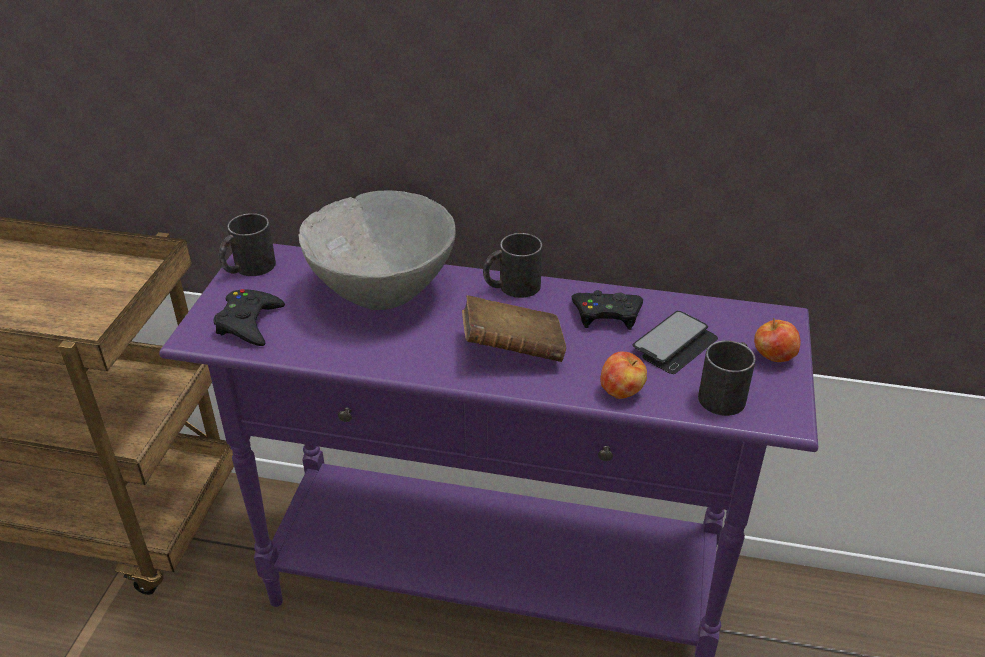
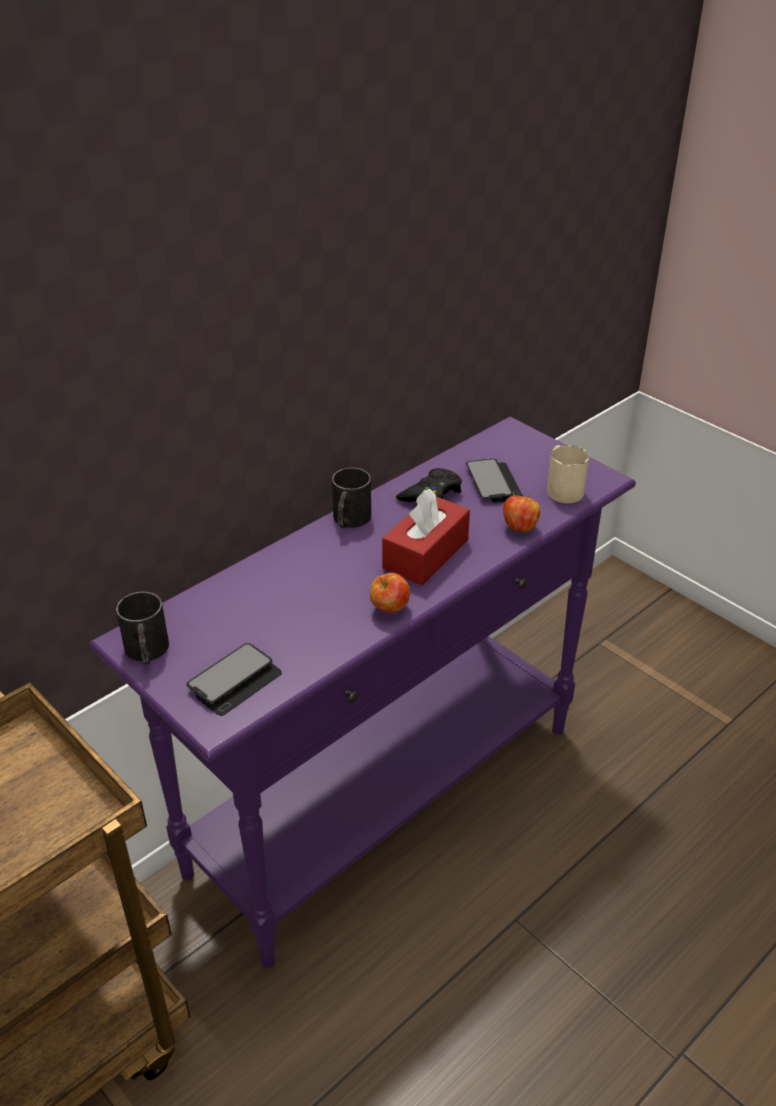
camera: 55 degrees left, 0 degrees up
black game controller [213,289,285,346] -> phone [186,643,282,716]
grey bowl [298,190,456,310] -> none
brown book [462,295,566,362] -> red tissue box [382,489,470,585]
black mug [698,340,756,416] -> beige mug [547,445,589,503]
apple [754,318,801,362] -> apple moved to [370,573,410,613]

